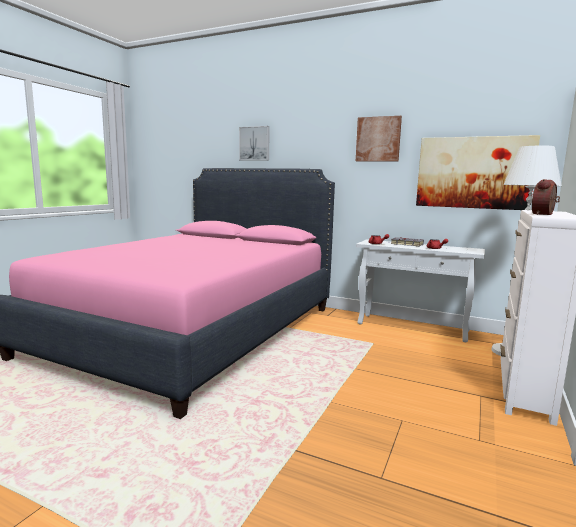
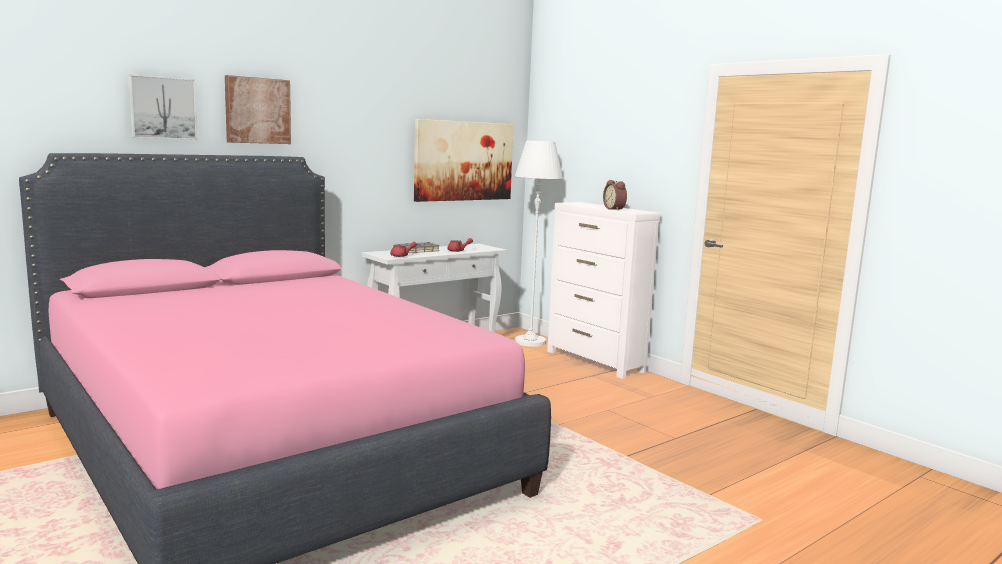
camera: 65 degrees left, 0 degrees up
picture [356,116,402,161] -> picture moved to [225,75,291,144]

